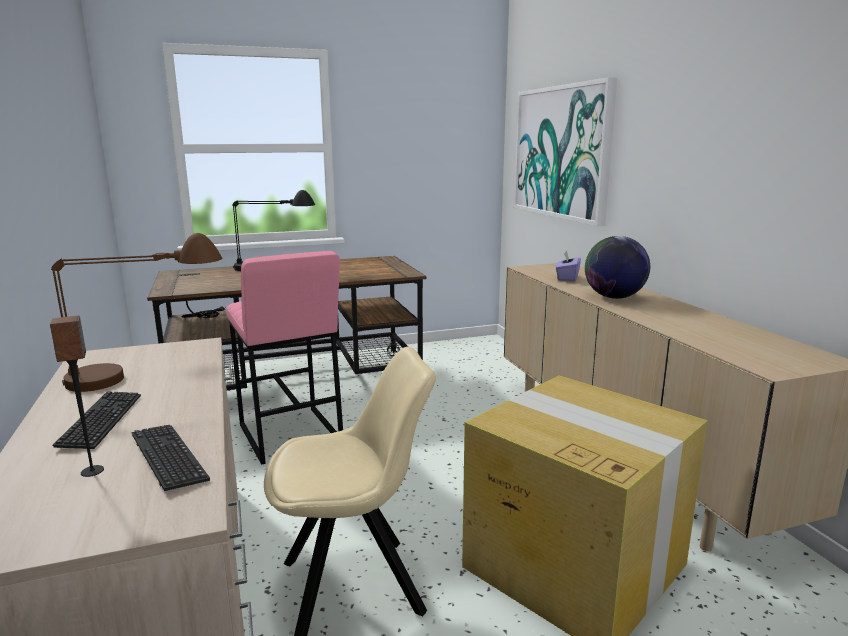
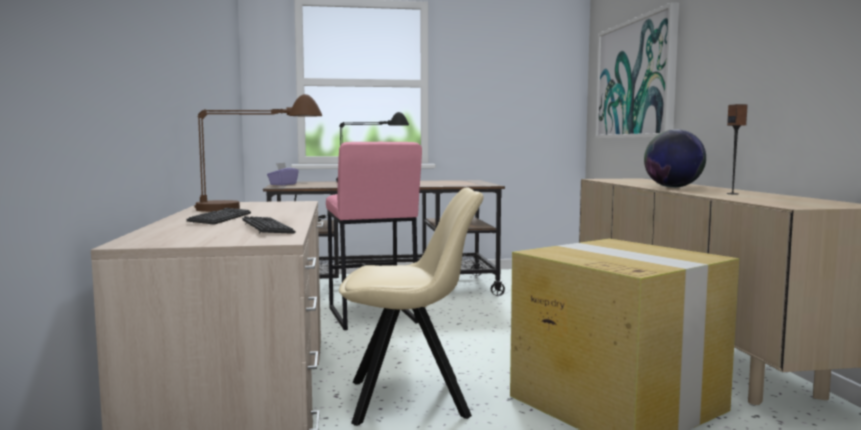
camera: 10 degrees right, 10 degrees down
speaker [50,316,104,477] -> speaker moved to [726,104,748,194]
purple tissue box [556,251,581,282] -> purple tissue box moved to [267,163,299,185]

